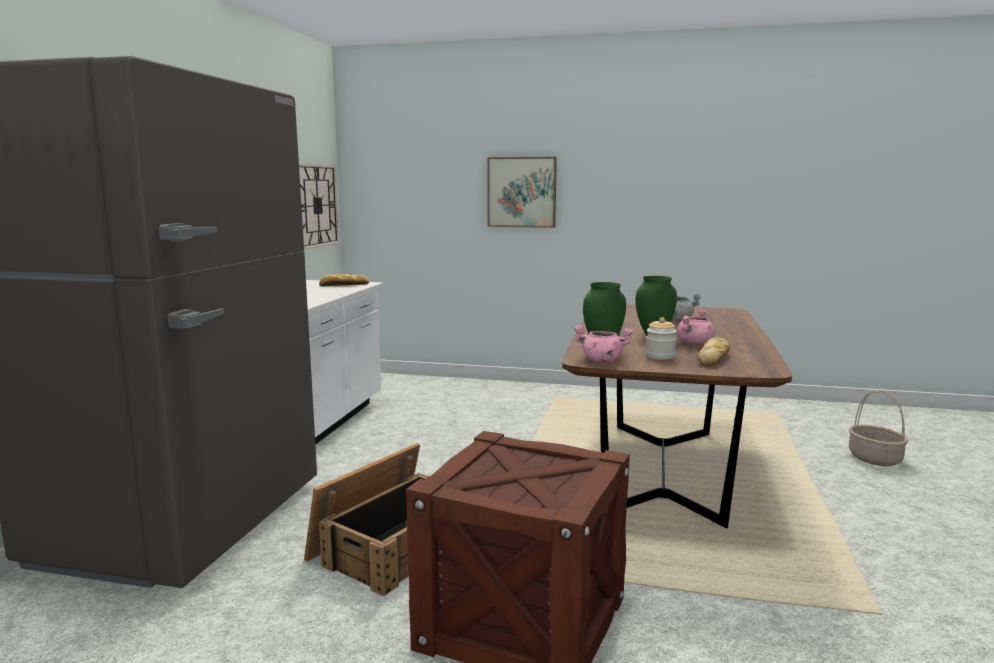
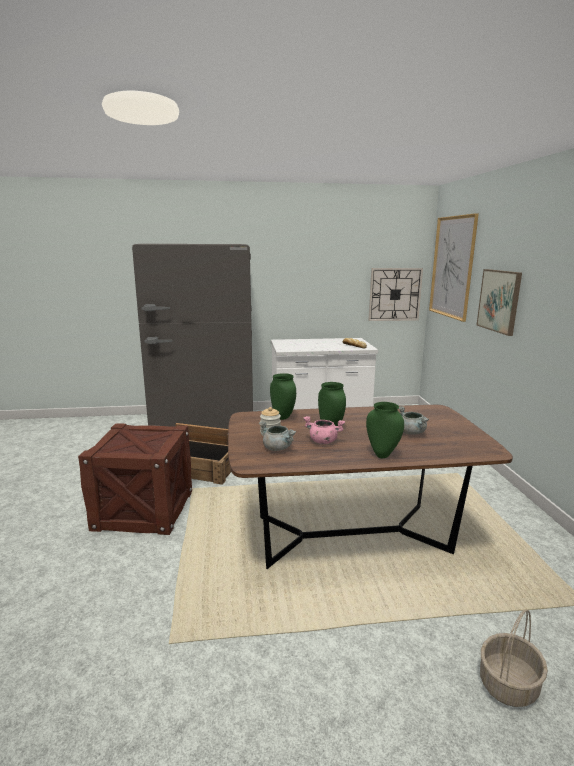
camera: 70 degrees right, 5 degrees up
pink cooking pot [574,325,633,362] -> none
bread [697,337,730,366] -> grey cooking pot [259,421,296,451]
none -> green vase [366,402,404,458]
none -> picture [429,213,479,322]

